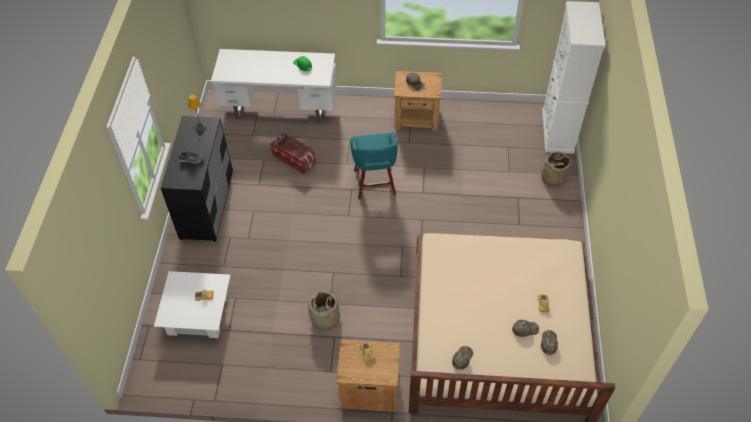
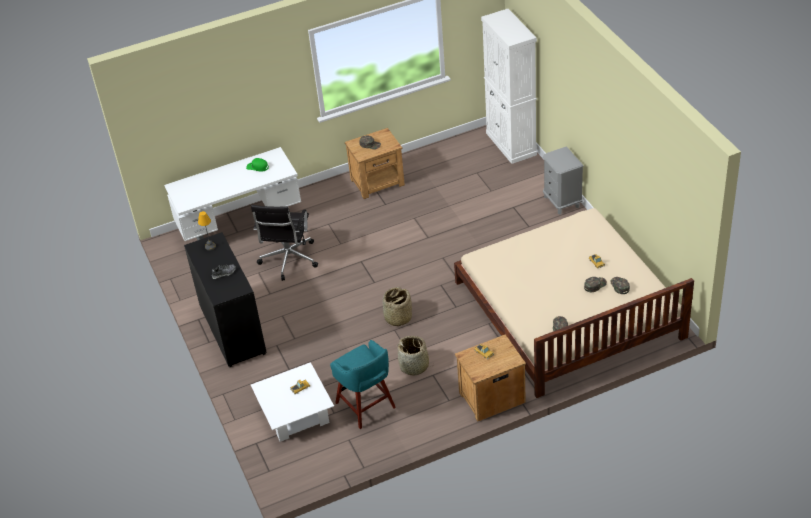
camera: 25 degrees left, 10 degrees down
storage box [270,134,316,174] -> black office chair [251,205,318,281]
turquoise stool [351,132,398,199] -> turquoise stool moved to [330,340,396,429]
basket [541,151,572,187] -> basket moved to [383,287,412,326]
none -> grey nightstand [543,146,583,215]

